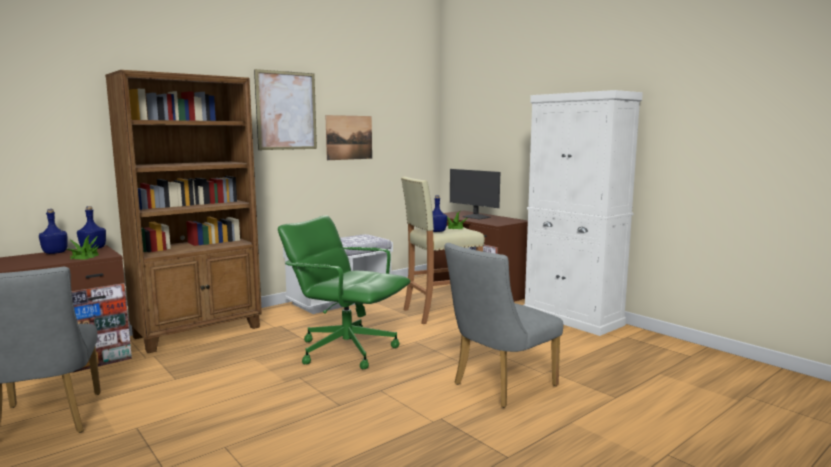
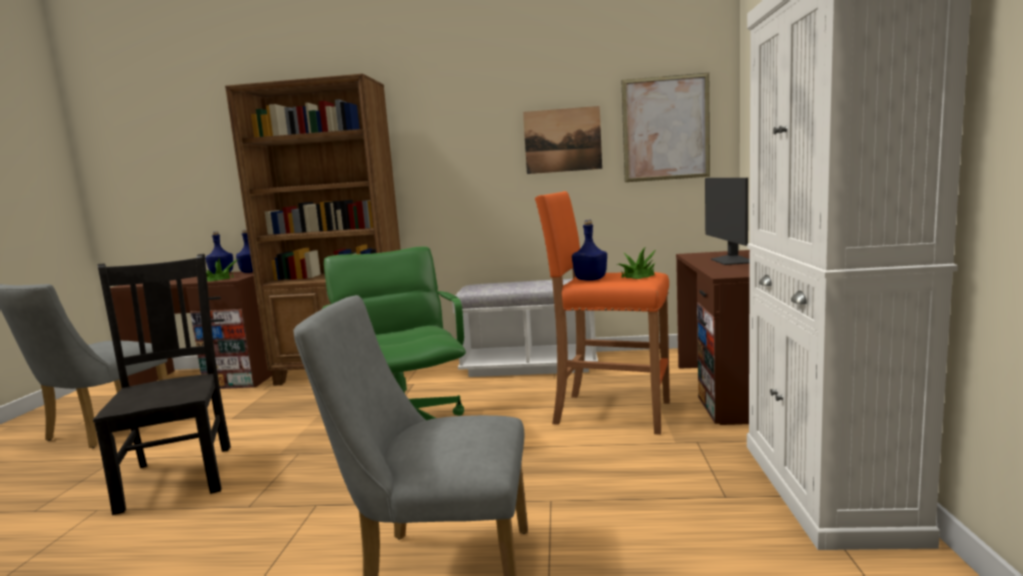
camera: 45 degrees right, 0 degrees up
picture [254,69,317,150] -> picture moved to [621,73,710,182]
beige stool [401,177,485,324] -> orange stool [535,191,670,435]
none -> black chair [93,254,231,515]

